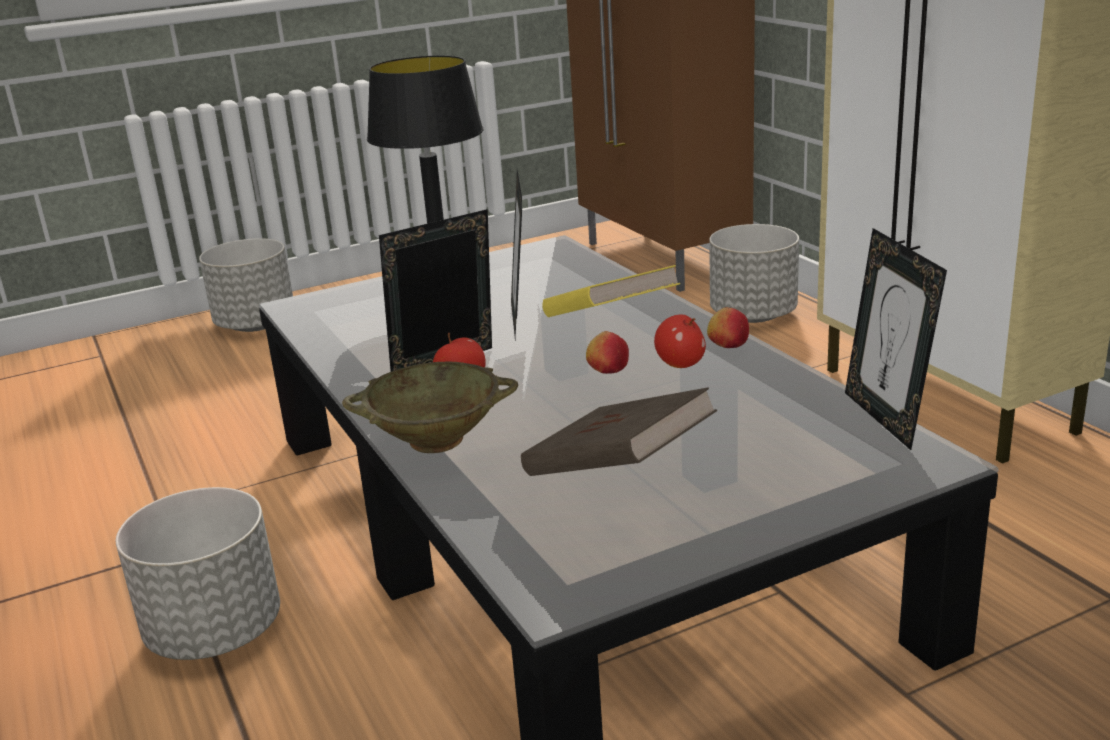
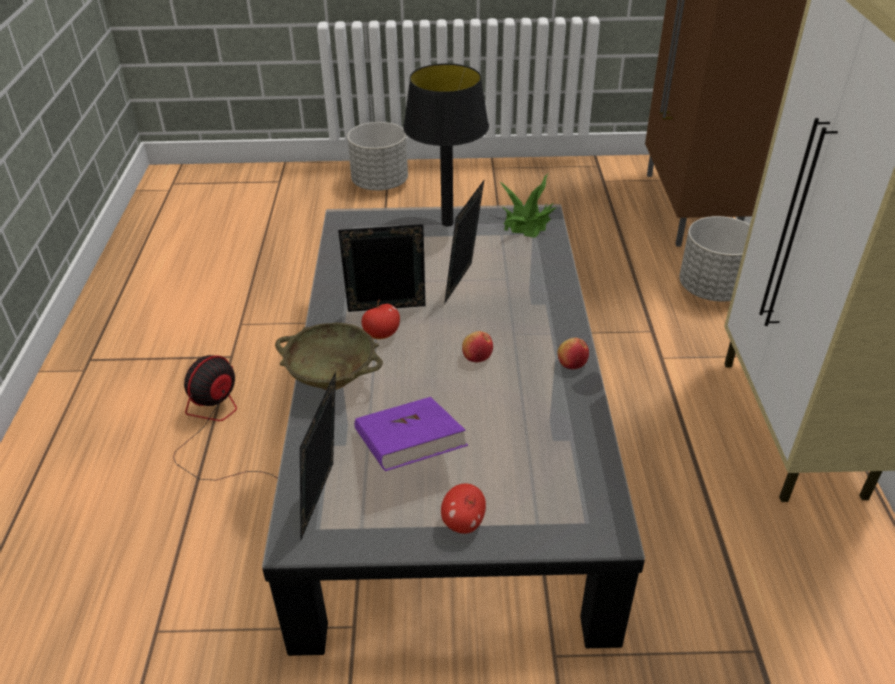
camera: 25 degrees right, 15 degrees up
grey planter [116,487,280,660] -> fan [173,355,278,480]
brown book [521,387,717,476] -> purple book [354,397,468,471]
yellow book [542,265,680,317] -> none
apple [654,315,706,368] -> apple moved to [441,484,486,534]
picture frame [845,228,947,450] -> picture frame moved to [300,371,336,539]
none -> potted plant [499,174,556,238]

